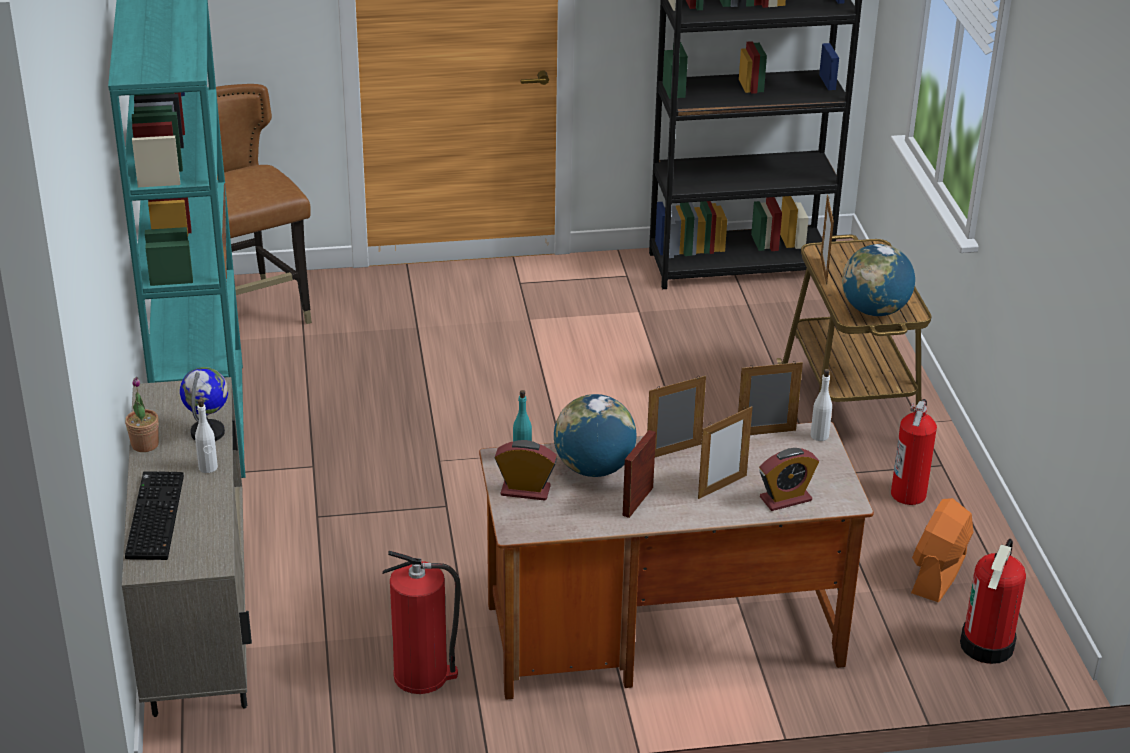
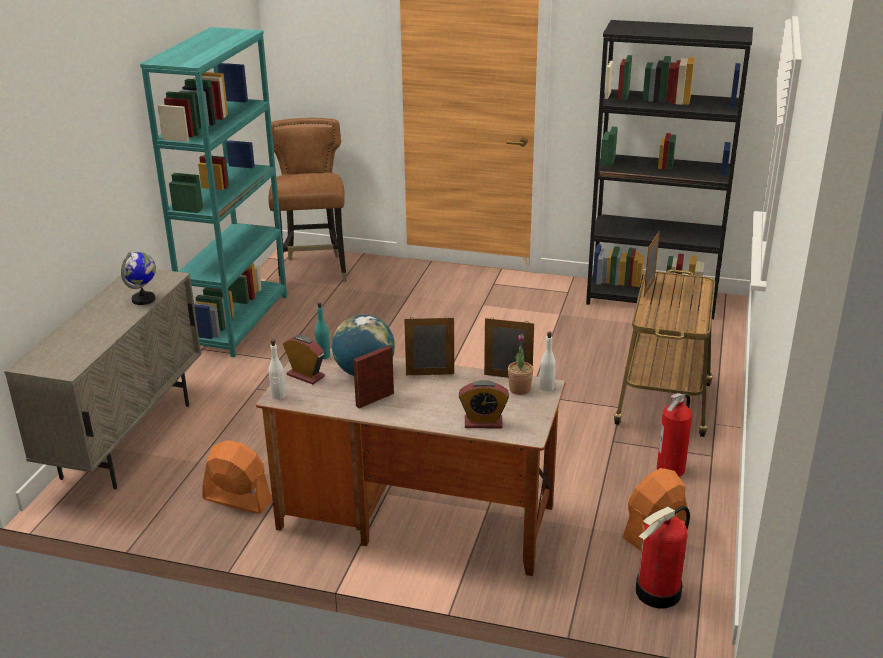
camera: 25 degrees right, 5 degrees down
potted plant [125,377,159,452] -> potted plant moved to [508,334,533,395]
keyboard [125,471,184,560] -> none
white bottle [195,399,218,473] -> white bottle moved to [269,339,286,400]
fire extinguisher [382,551,460,694] -> orange fan [202,440,272,514]
picture frame [698,406,752,499] -> none
globe [842,244,915,316] -> none

